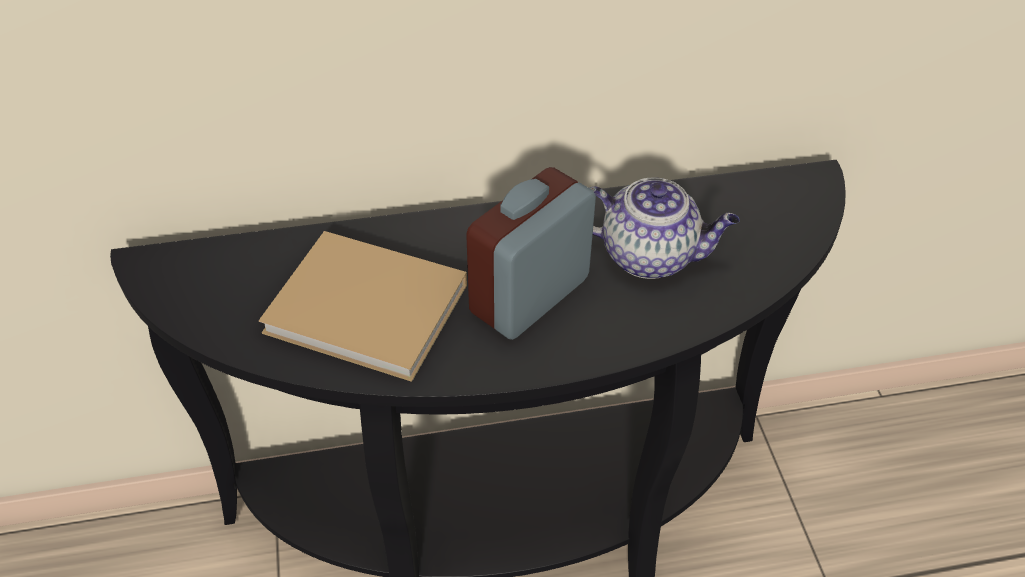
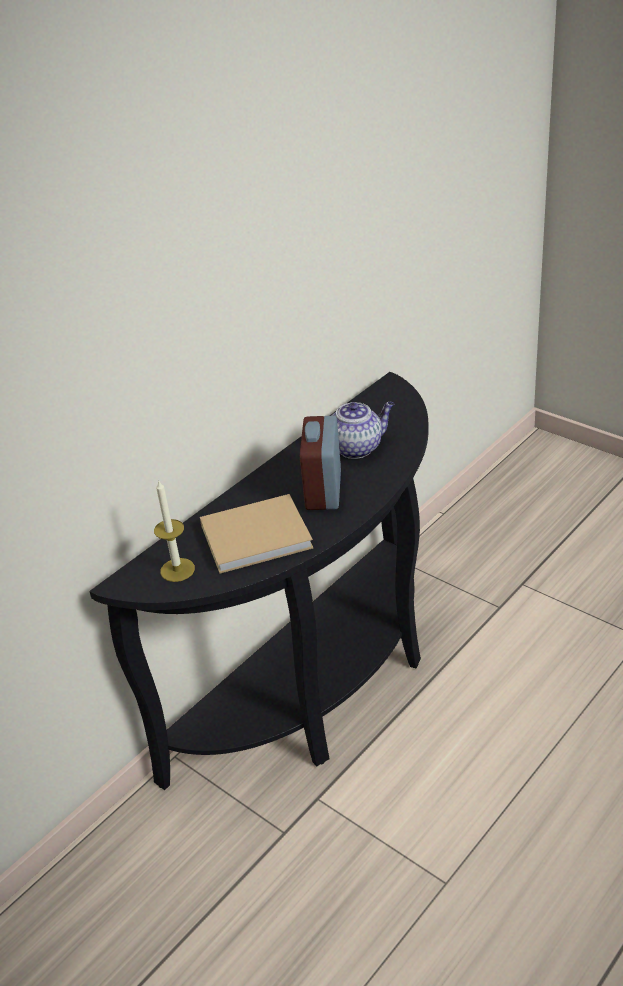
camera: 35 degrees left, 10 degrees down
none -> candle [154,479,195,582]

